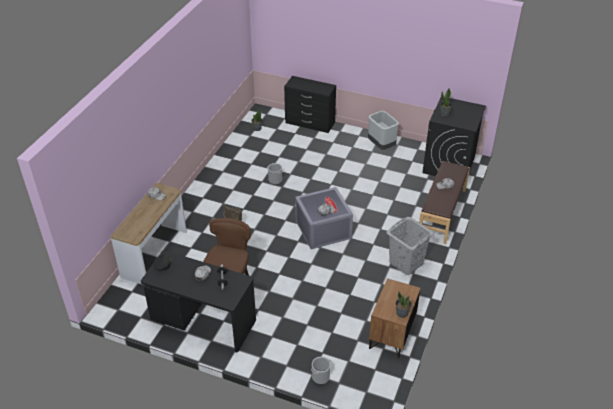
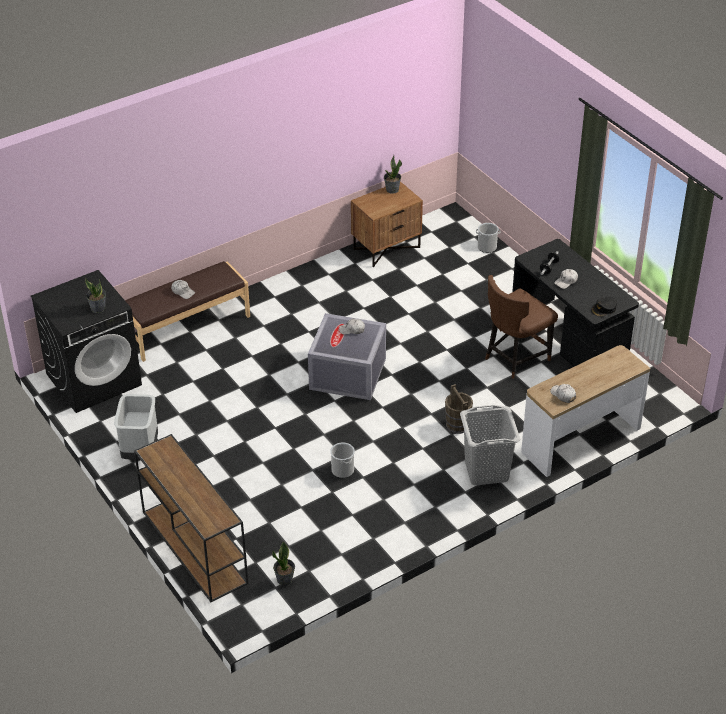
camera: 145 degrees left, 0 degrees up
black dresser [284,76,336,133] -> brown console table [134,434,248,602]
grey laundry basket [386,217,434,275] -> grey laundry basket moved to [460,405,520,486]

